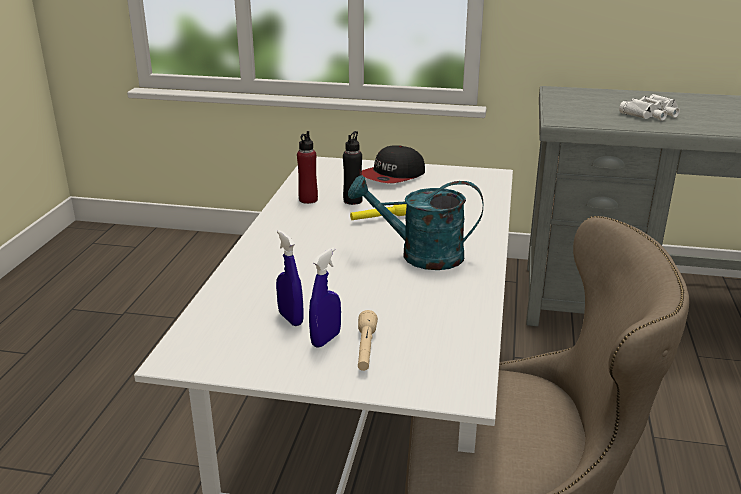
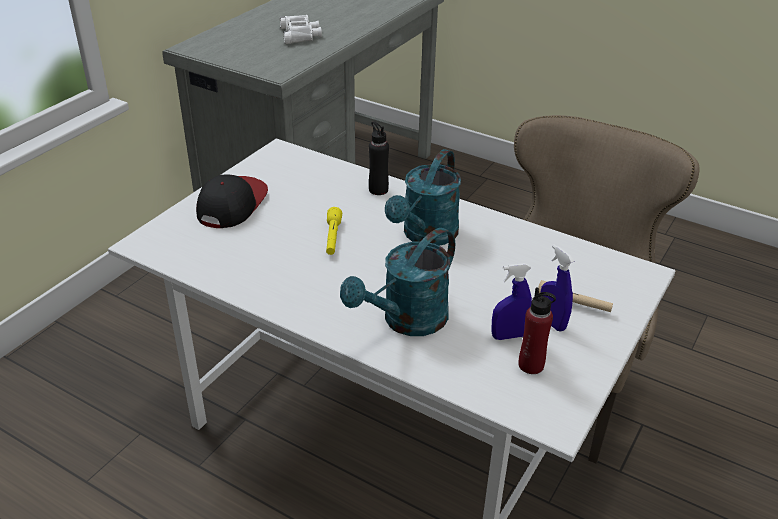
camera: 70 degrees left, 10 degrees up
red bottle [297,131,318,204] -> red bottle moved to [518,287,556,374]
black bottle [343,131,363,205] -> black bottle moved to [369,121,389,195]
cap [362,146,425,183] -> cap turned 135 degrees counterclockwise [196,174,268,228]
none -> turquoise watering can [340,228,455,336]

